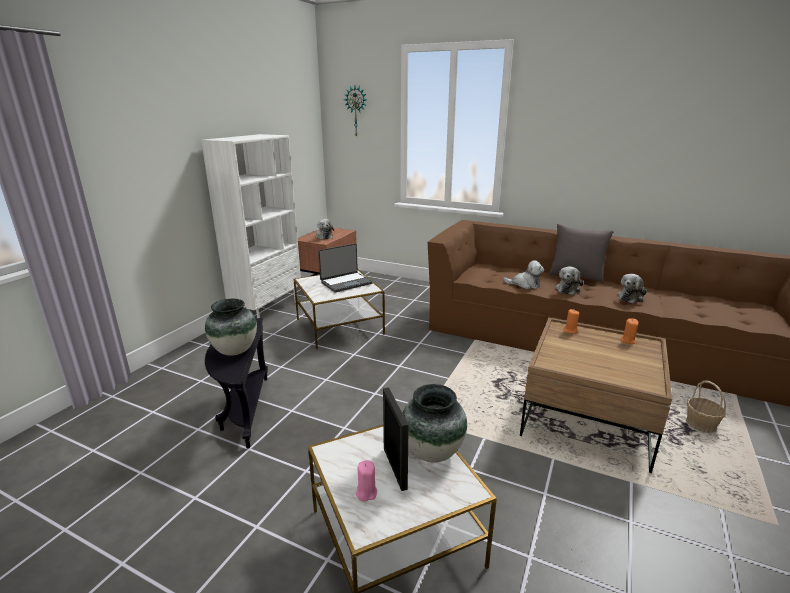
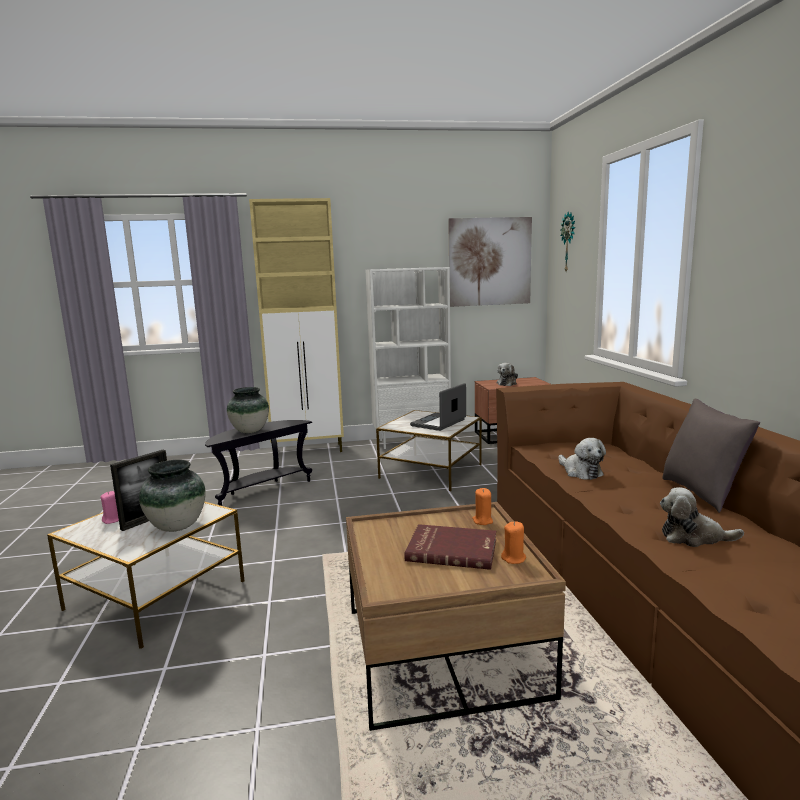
camera: 55 degrees right, 10 degrees down
laptop [318,243,373,292] -> laptop turned 105 degrees clockwise [410,383,466,431]
plush toy [555,266,584,295] -> none
basket [686,380,727,433] -> none
none -> beige cabinet [249,198,344,452]
none -> red book [404,524,496,570]
none -> picture [448,217,532,307]

